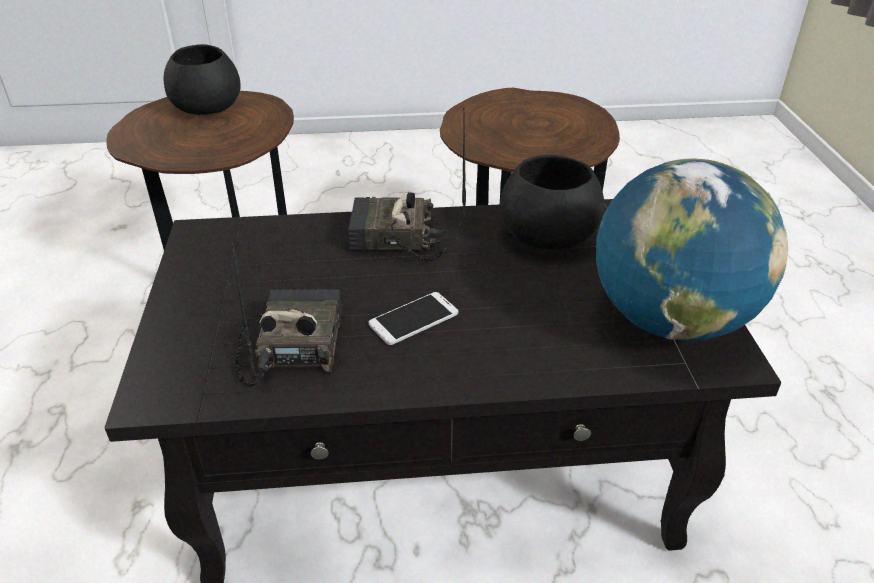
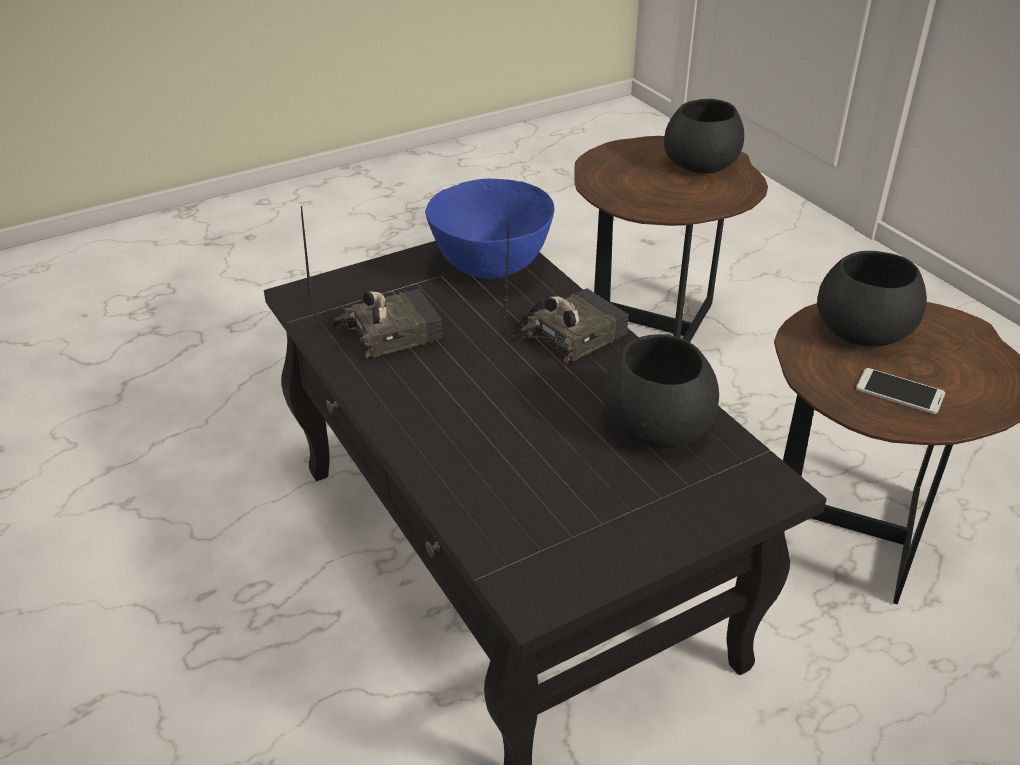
camera: 65 degrees right, 0 degrees up
radio [349,106,466,262] -> radio turned 75 degrees clockwise [503,217,629,364]
phone [369,292,458,345] -> phone moved to [856,368,945,414]
globe [596,158,788,341] -> none
none -> blue bowl [425,179,555,279]
none -> black bowl [817,251,927,347]

